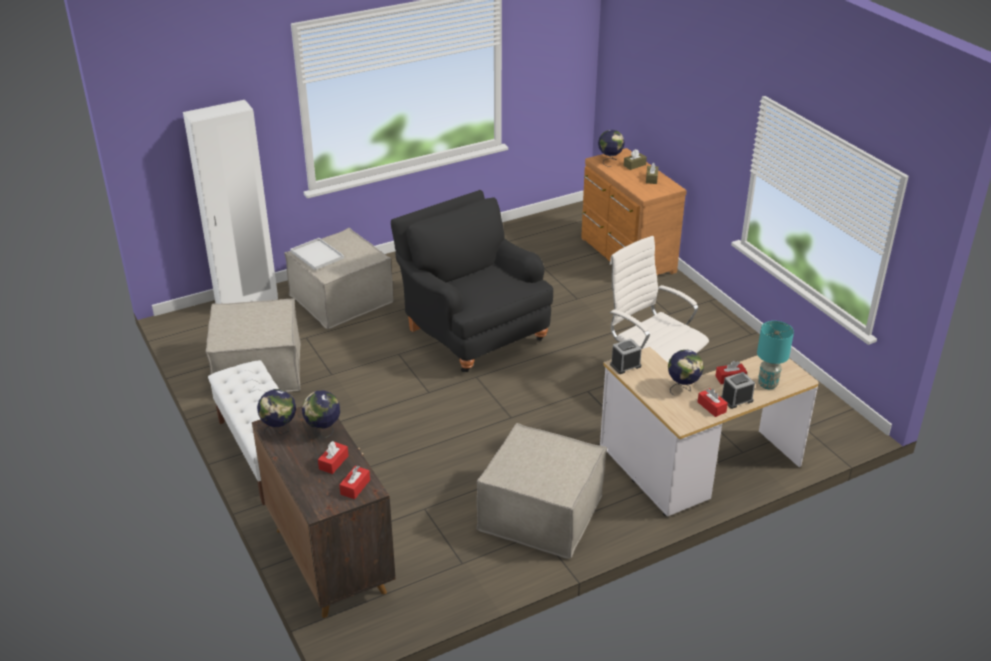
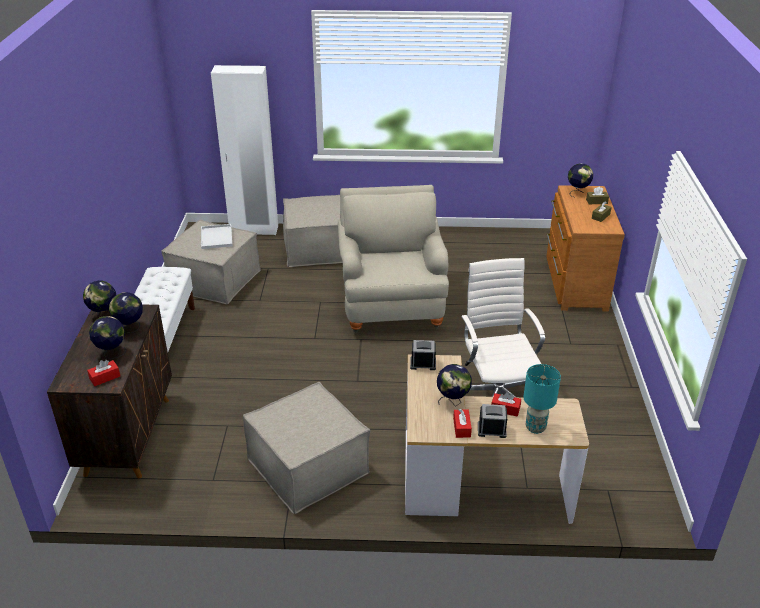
camera: 30 degrees right, 0 degrees up
white tray [290,238,344,270] -> white tray moved to [201,224,233,249]
red tissue box [318,441,349,474] -> globe [89,316,126,359]
black armchair [391,190,553,372] -> beige armchair [338,185,449,333]

